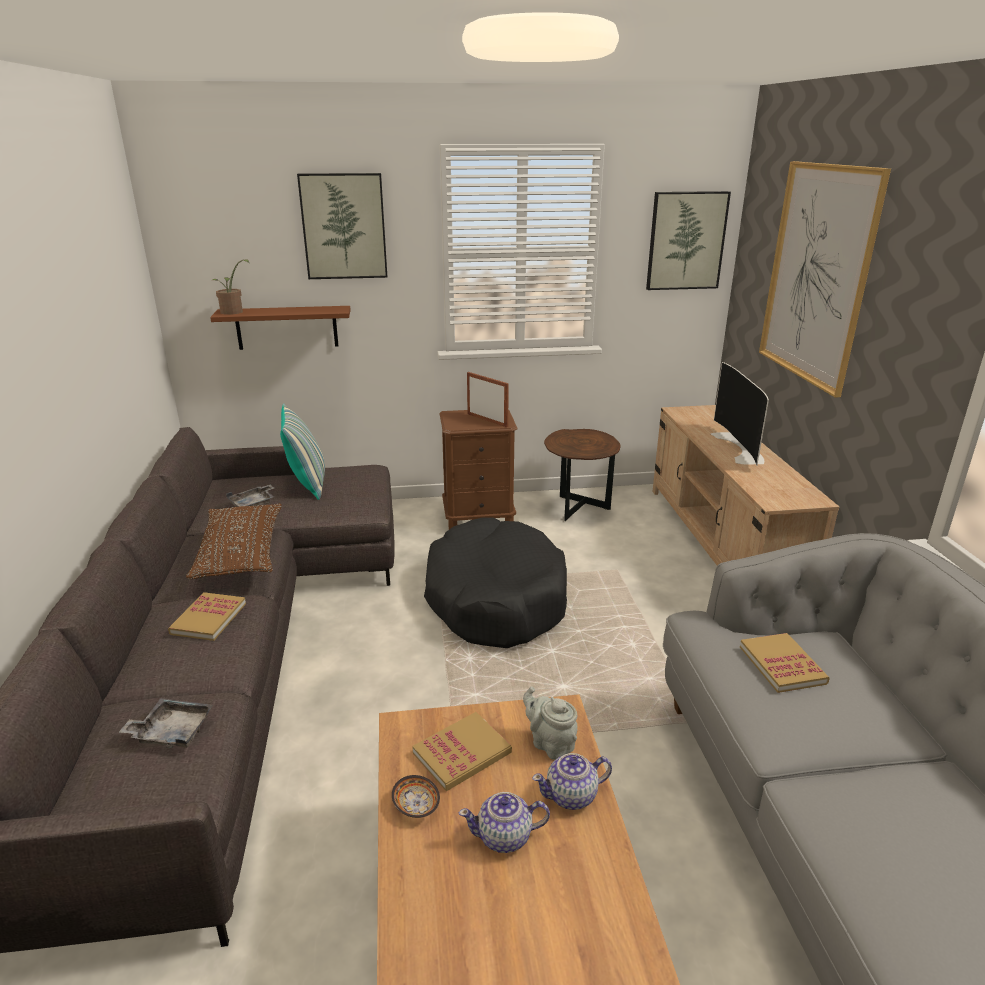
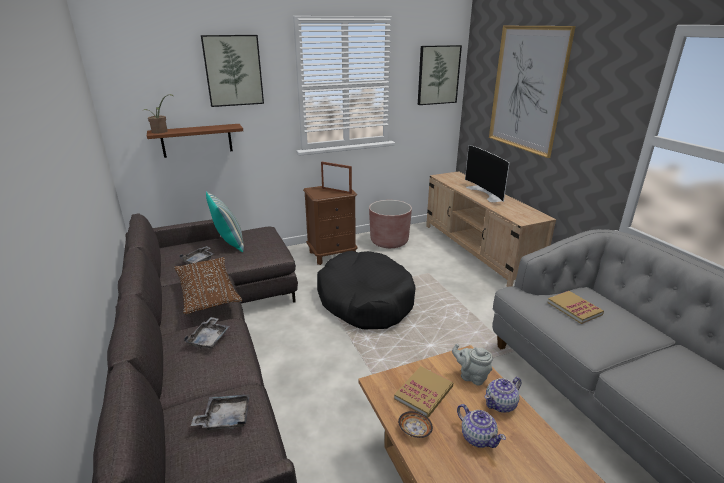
camera: 15 degrees left, 0 degrees up
book [168,592,246,641] -> grey tray [184,317,230,349]
teapot [459,792,550,853] -> teapot turned 105 degrees counterclockwise [457,404,506,448]
brown side table [544,429,621,521] -> brown planter [369,200,412,248]

